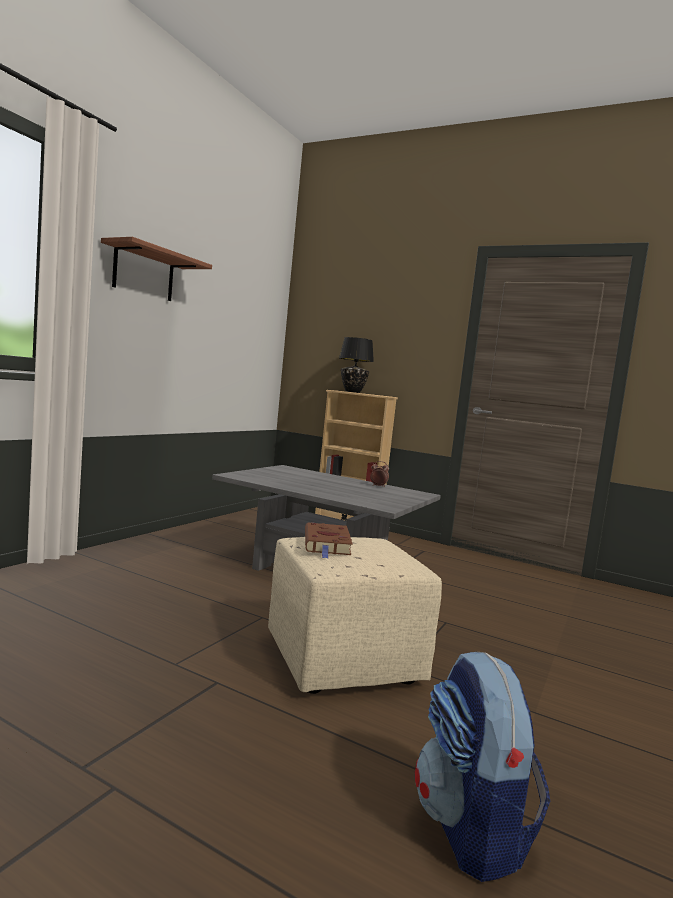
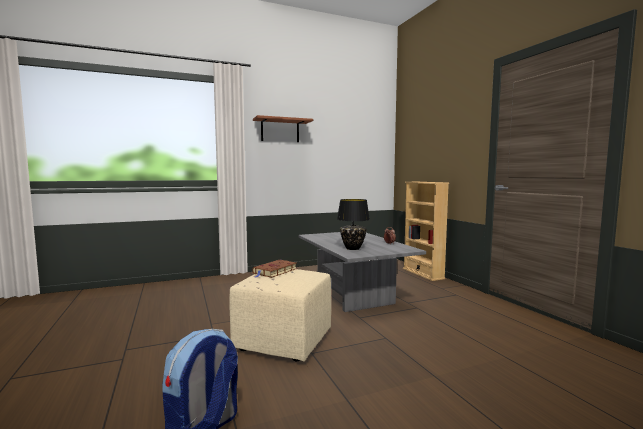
camera: 40 degrees right, 0 degrees up
black table lamp [339,337,374,393] -> black table lamp moved to [337,199,370,250]

